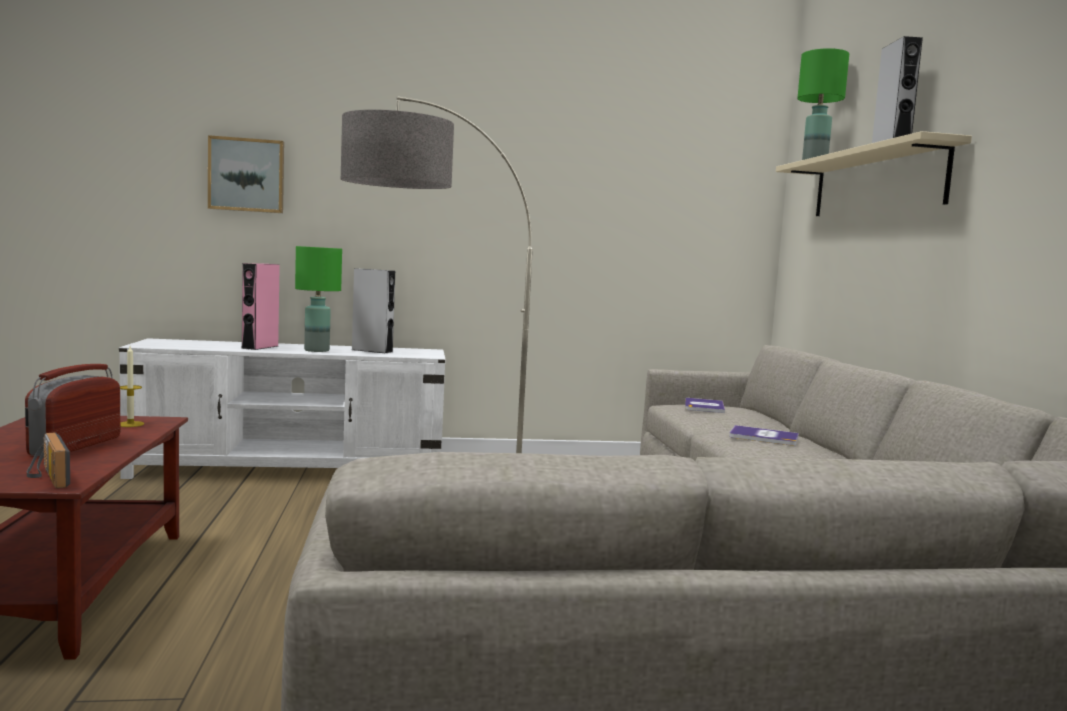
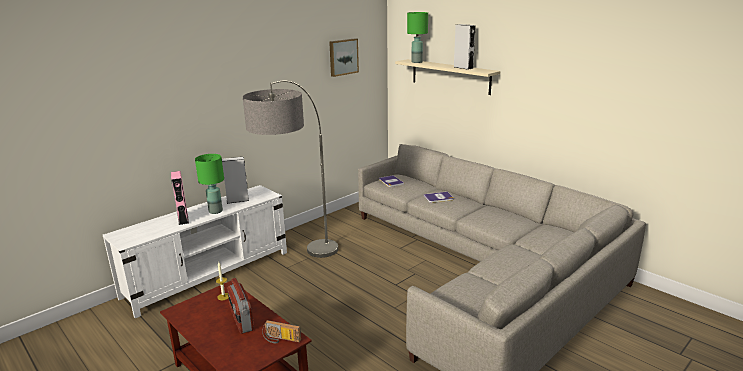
camera: 35 degrees left, 15 degrees up
picture [208,135,284,213] -> picture moved to [329,38,359,77]

